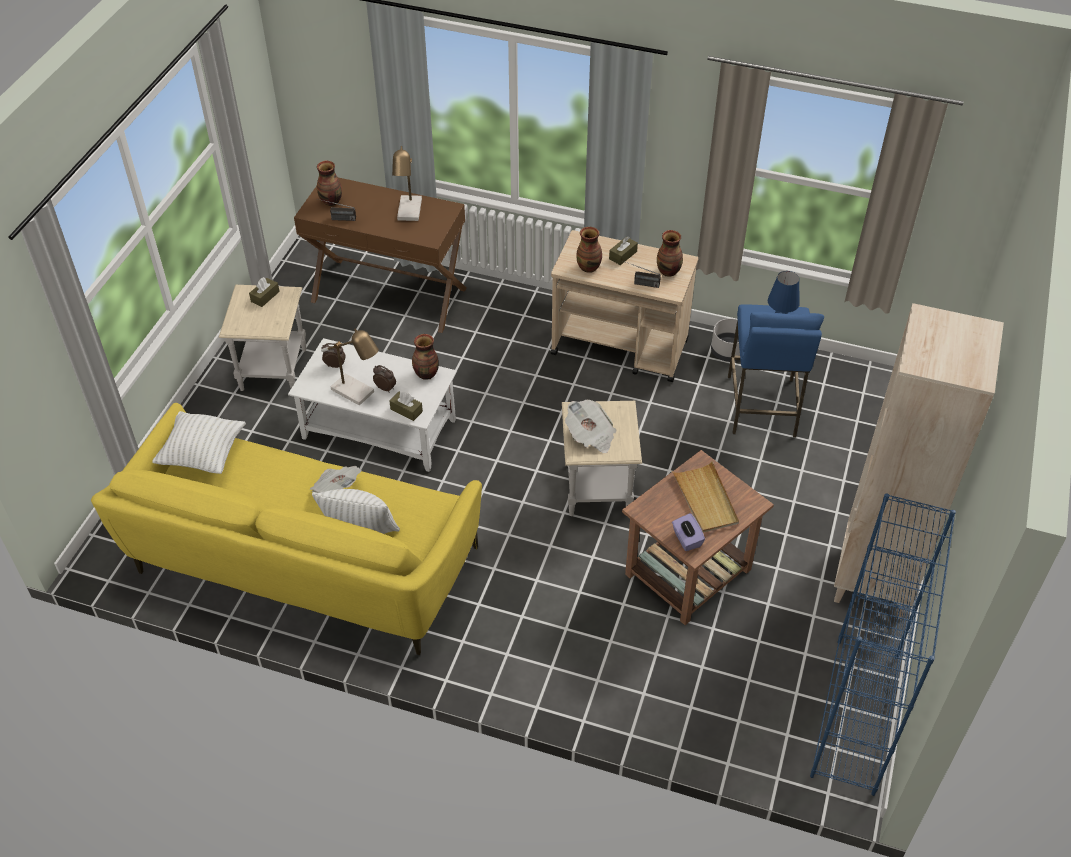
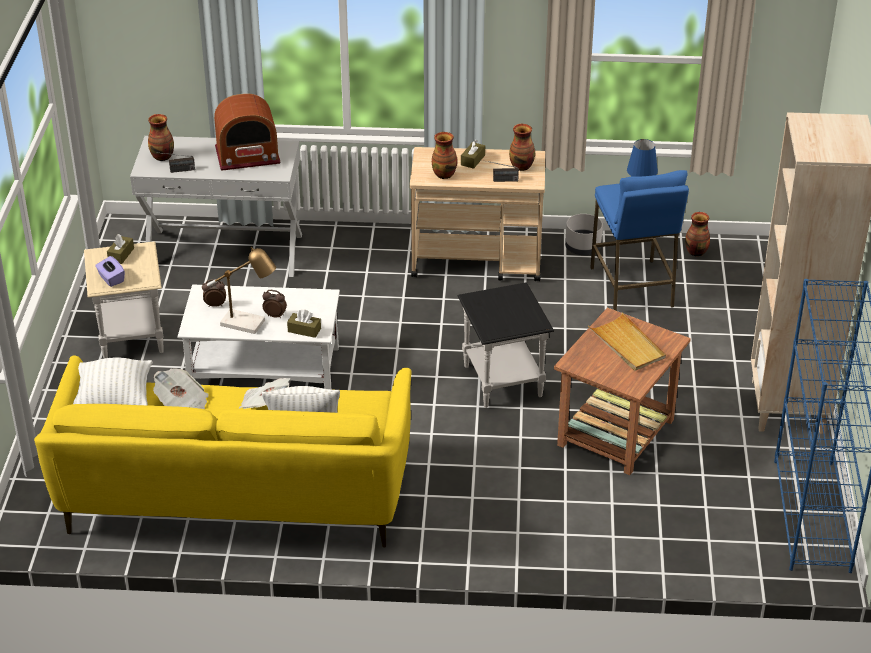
camera: 15 degrees left, 10 degrees down
brown console table [294,178,466,333] -> white console table [130,136,302,277]
table lamp [392,146,422,221] -> radio [214,93,280,171]
vase [412,334,439,380] -> vase moved to [685,212,710,256]
beige side table [562,401,642,516] -> black side table [457,282,554,408]
newspaper [565,400,617,453] -> newspaper moved to [153,368,209,409]
purple tissue box [672,513,705,551] -> purple tissue box moved to [95,256,125,287]

